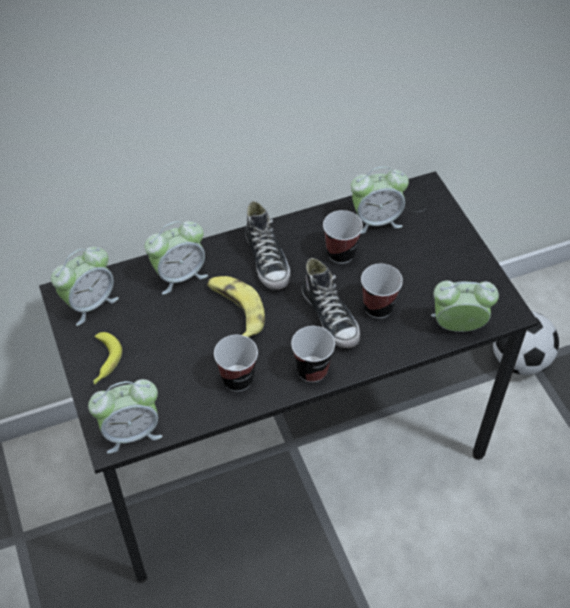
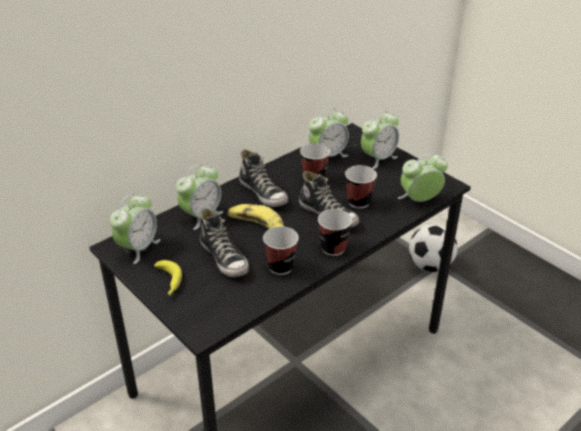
camera: 20 degrees left, 15 degrees down
alarm clock [88,379,163,454] -> alarm clock moved to [361,110,399,169]
none -> shoe [200,208,249,277]

